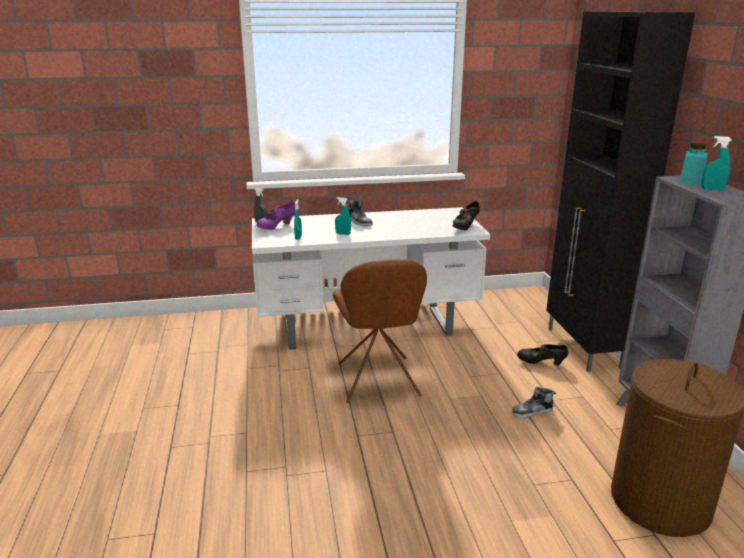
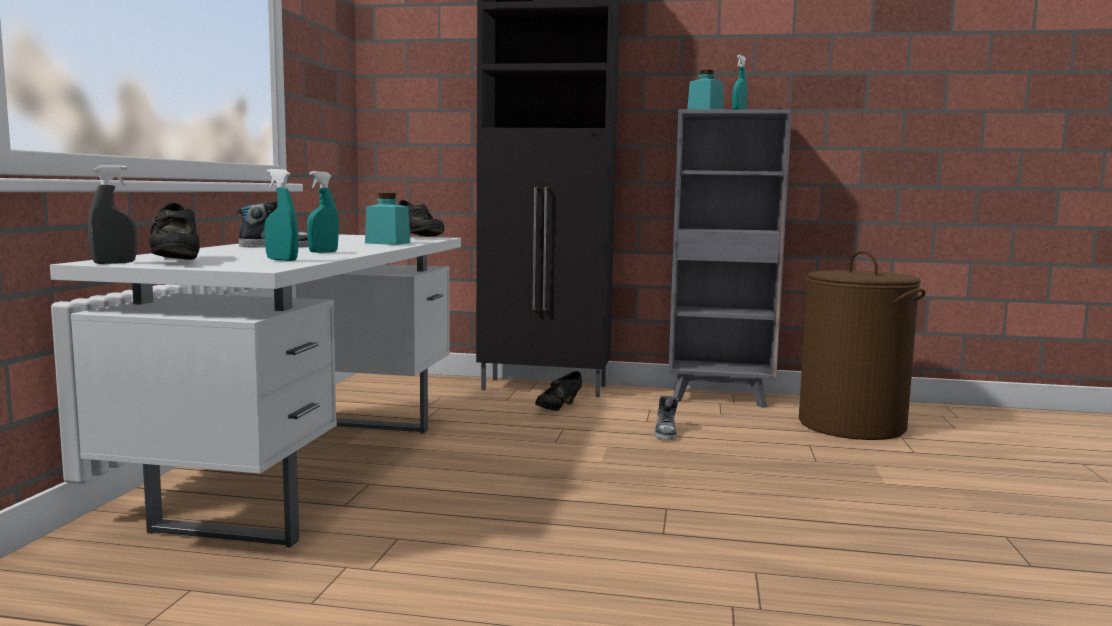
camera: 70 degrees left, 15 degrees down
purple shoe [256,202,295,230] -> black shoe [149,203,200,260]
brown chair [333,259,427,403] -> none
none -> turquoise jar [365,193,410,245]

